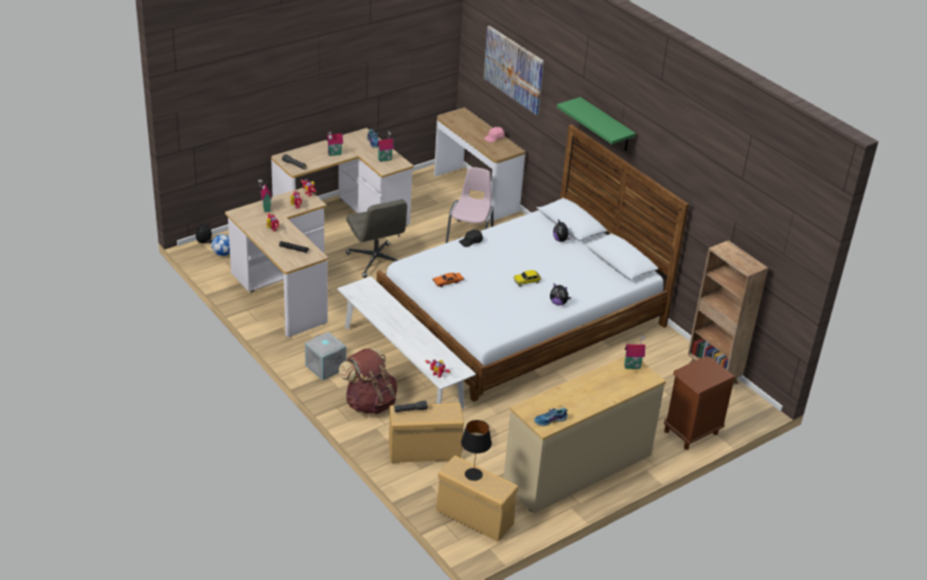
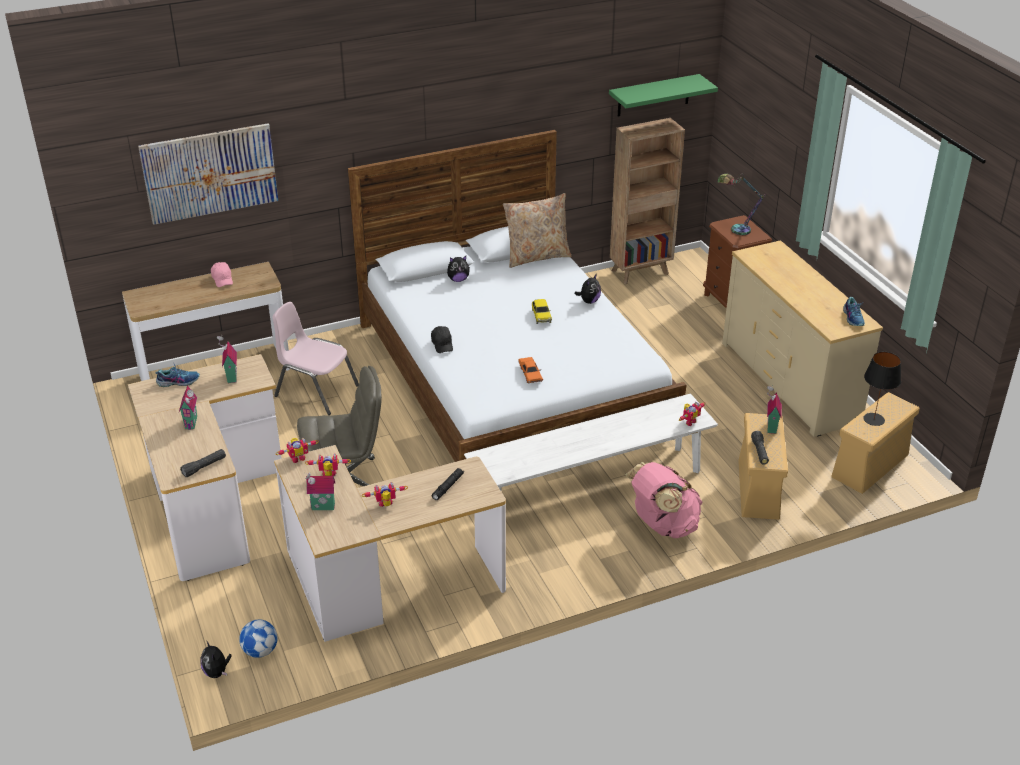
camera: 75 degrees left, 0 degrees up
grey storage box [305,332,346,380] -> none
brown backpack [339,347,397,414] -> pink backpack [625,462,703,538]
green shelf [557,97,636,151] -> green shelf moved to [609,74,718,116]
toy house [624,335,646,369] -> toy house moved to [767,385,782,434]
none -> beige pillow [503,193,572,268]
none -> table lamp [717,174,764,235]

